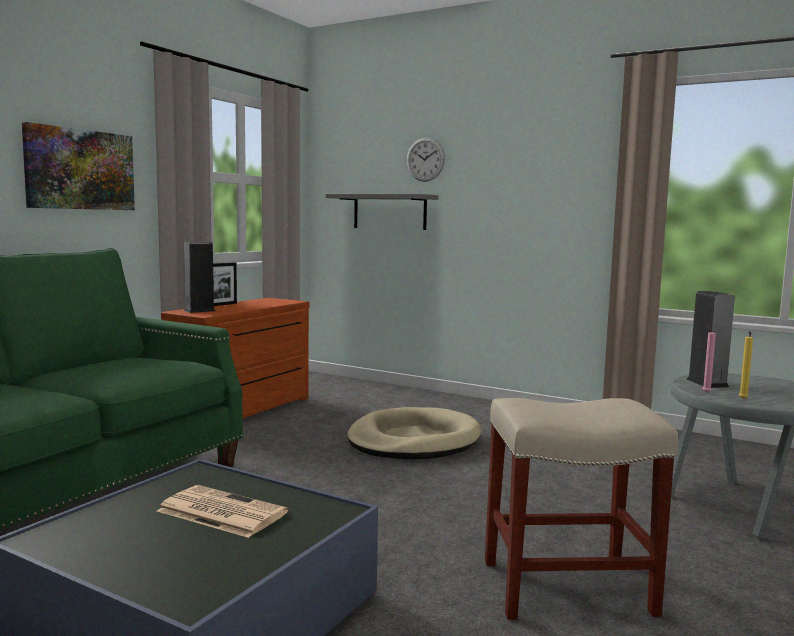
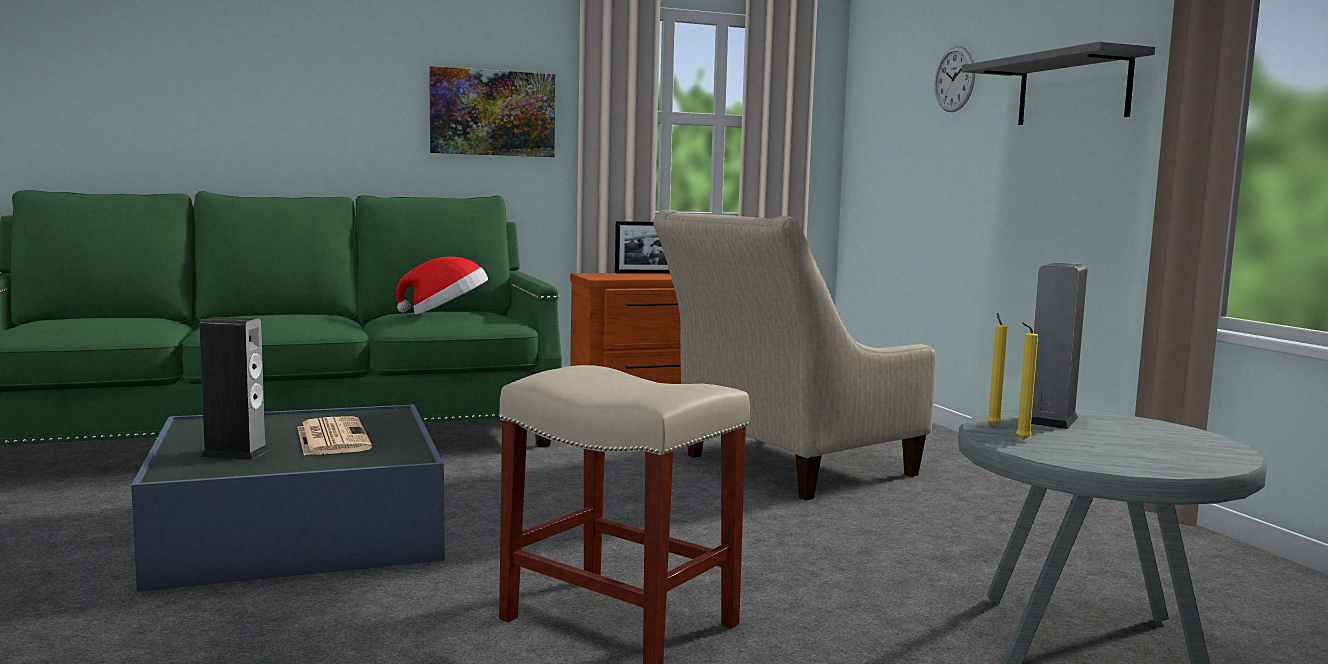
camera: 40 degrees right, 0 degrees up
speaker [183,242,216,313] -> speaker moved to [199,317,269,460]
grey shelf [326,194,439,230] -> grey shelf moved to [961,41,1155,125]
beige dog bed [347,407,481,459] -> beige armchair [653,210,936,500]
pink candle [703,325,716,393] -> yellow candle [987,313,1007,426]
none -> hat [396,256,488,315]

